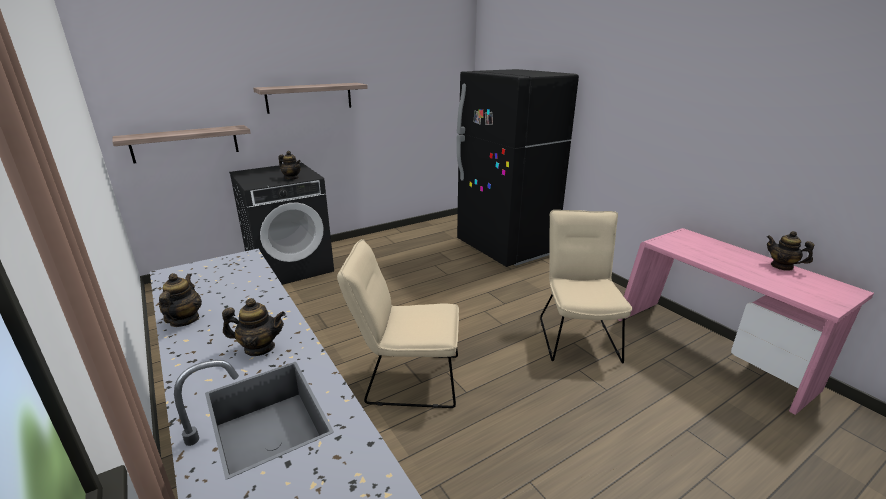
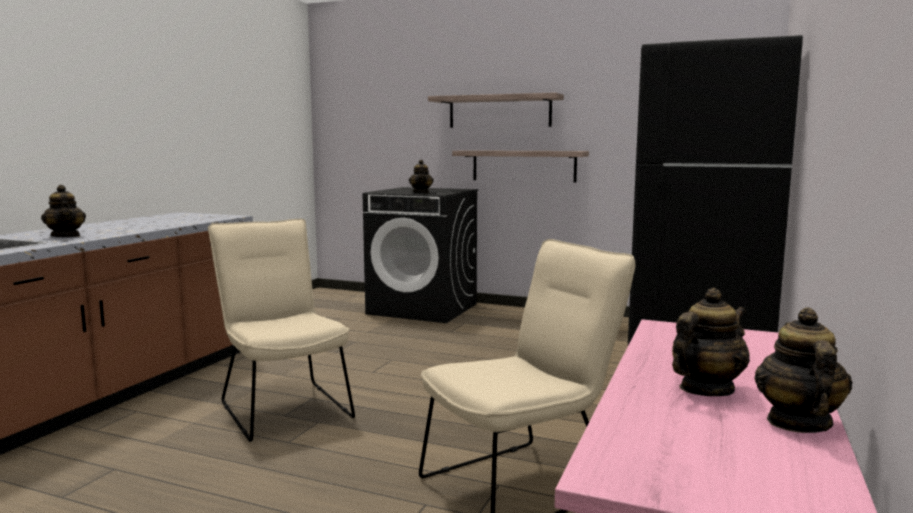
camera: 55 degrees right, 15 degrees down
shelf [112,125,251,164] -> shelf moved to [452,150,589,183]
teapot [159,273,202,327] -> teapot moved to [672,288,750,396]

